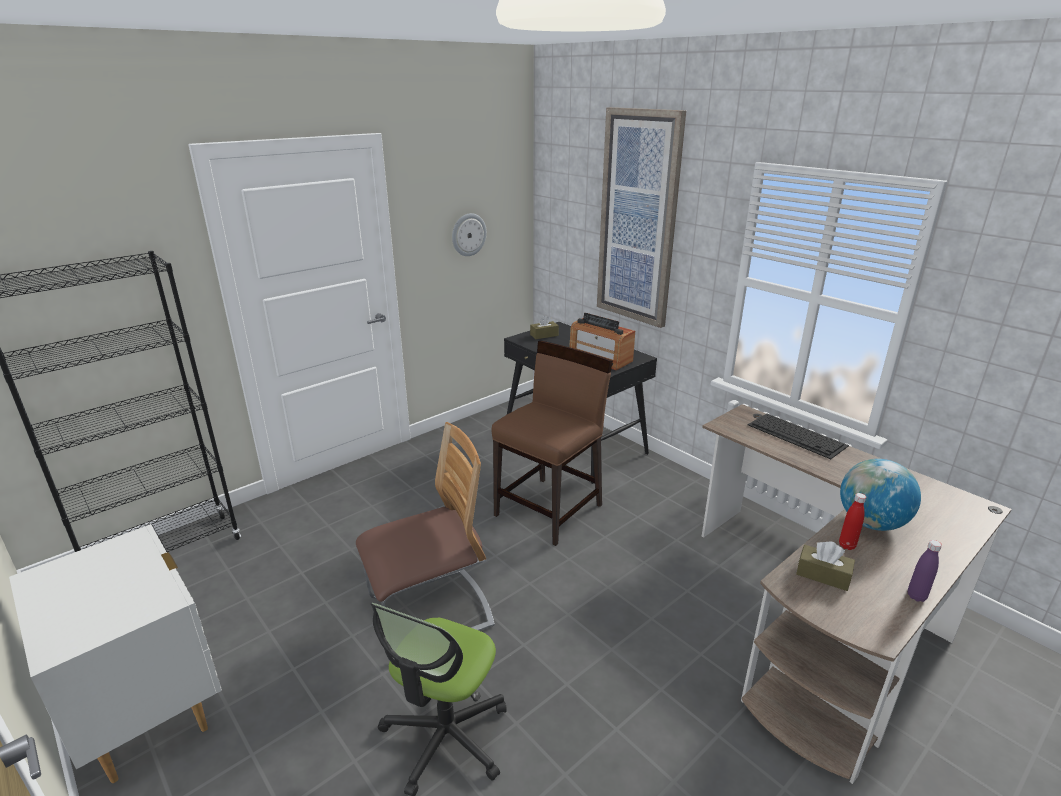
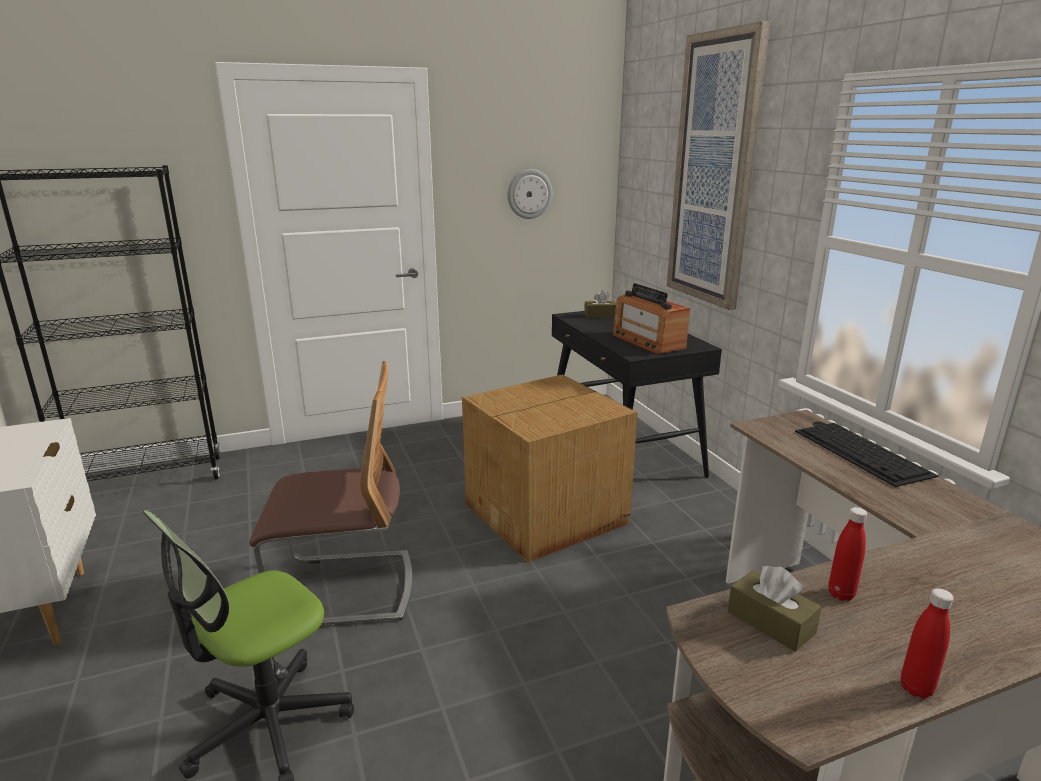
camera: 20 degrees right, 5 degrees down
brown chair [492,341,613,546] -> cardboard box [462,375,638,562]
globe [840,459,921,531] -> none
purple bottle [908,540,942,602] -> red bottle [901,588,954,699]

